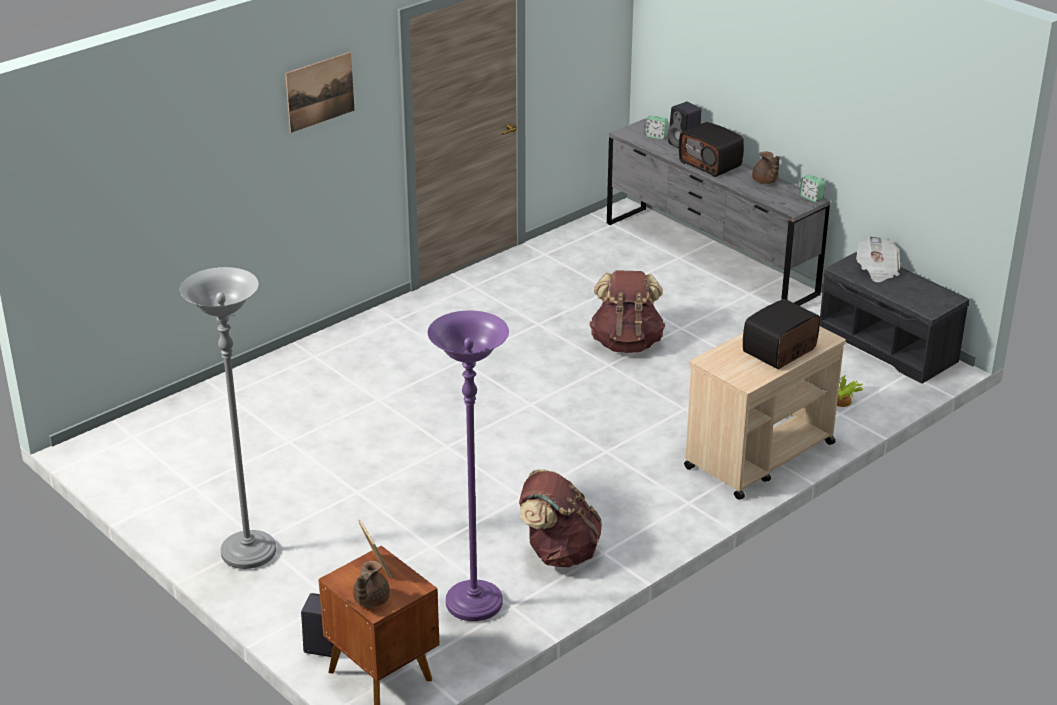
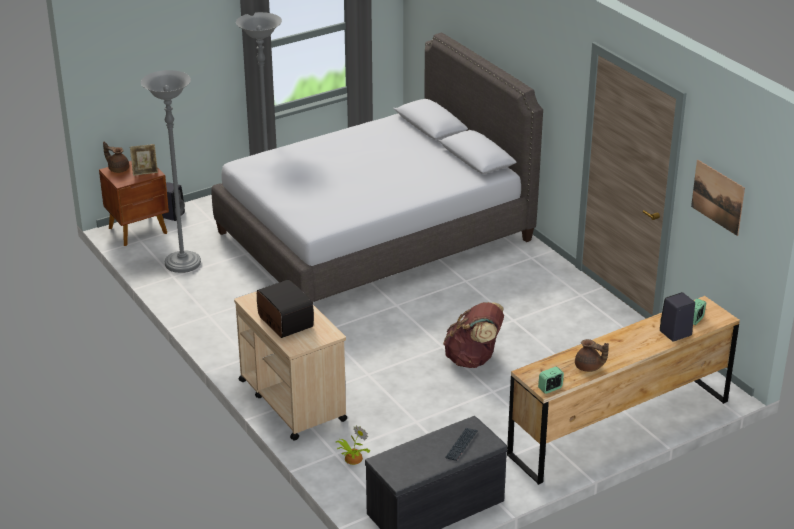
camera: 100 degrees right, 0 degrees up
picture [285,52,355,133] -> picture moved to [691,160,745,236]
purple floor lamp [428,310,509,621] -> grey floor lamp [141,70,201,273]
brown backpack [519,469,602,567] -> none
grey dresser [607,118,830,306] -> brown dresser [507,296,740,485]
radio [679,122,744,177] -> none
brown teapot [752,151,779,184] -> brown teapot turned 135 degrees counterclockwise [575,339,609,372]
newspaper [856,235,900,282] -> keyboard [445,428,478,461]
none -> grey bed [211,33,543,303]

